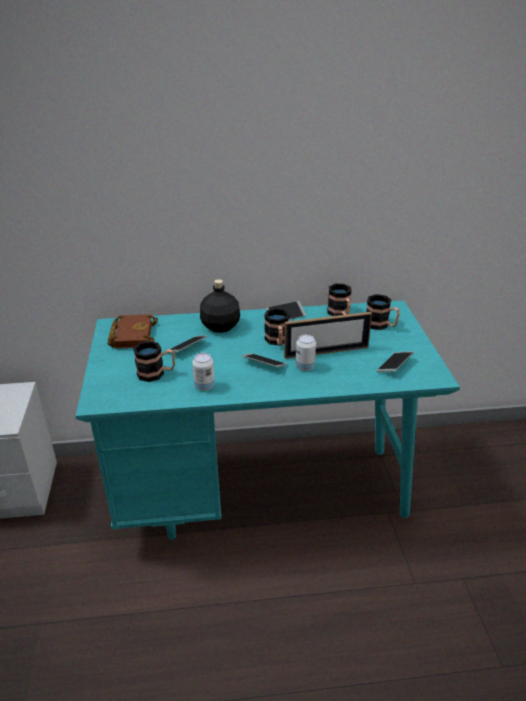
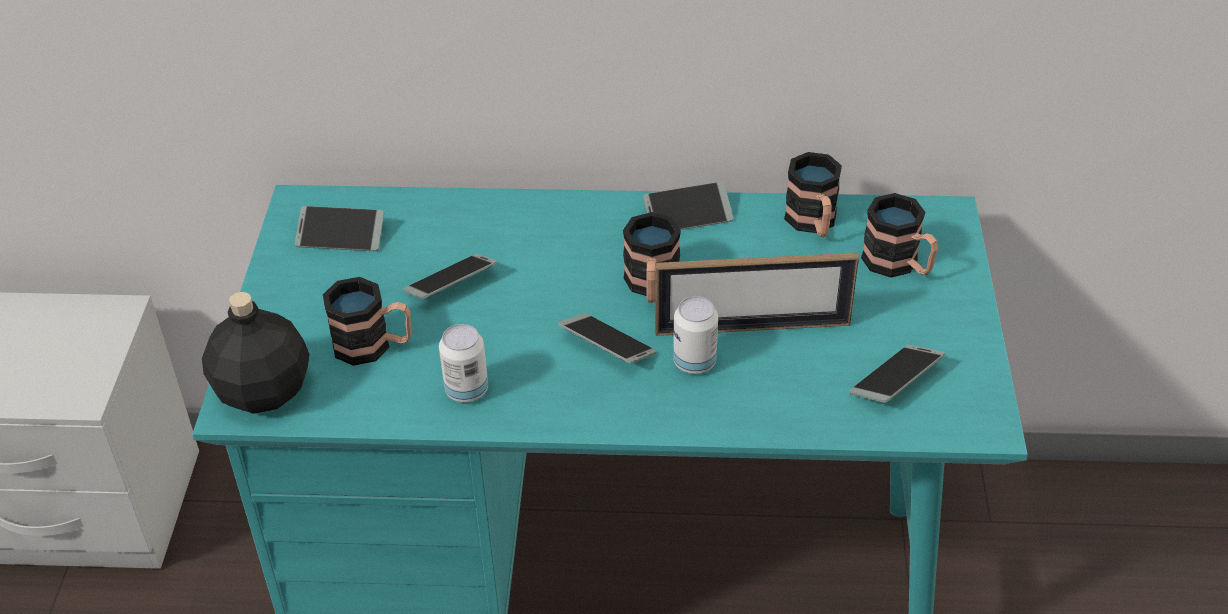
camera: 10 degrees right, 10 degrees up
brown book [107,314,158,349] -> phone [295,206,384,251]
black bottle [200,279,240,333] -> black bottle moved to [202,292,309,414]

